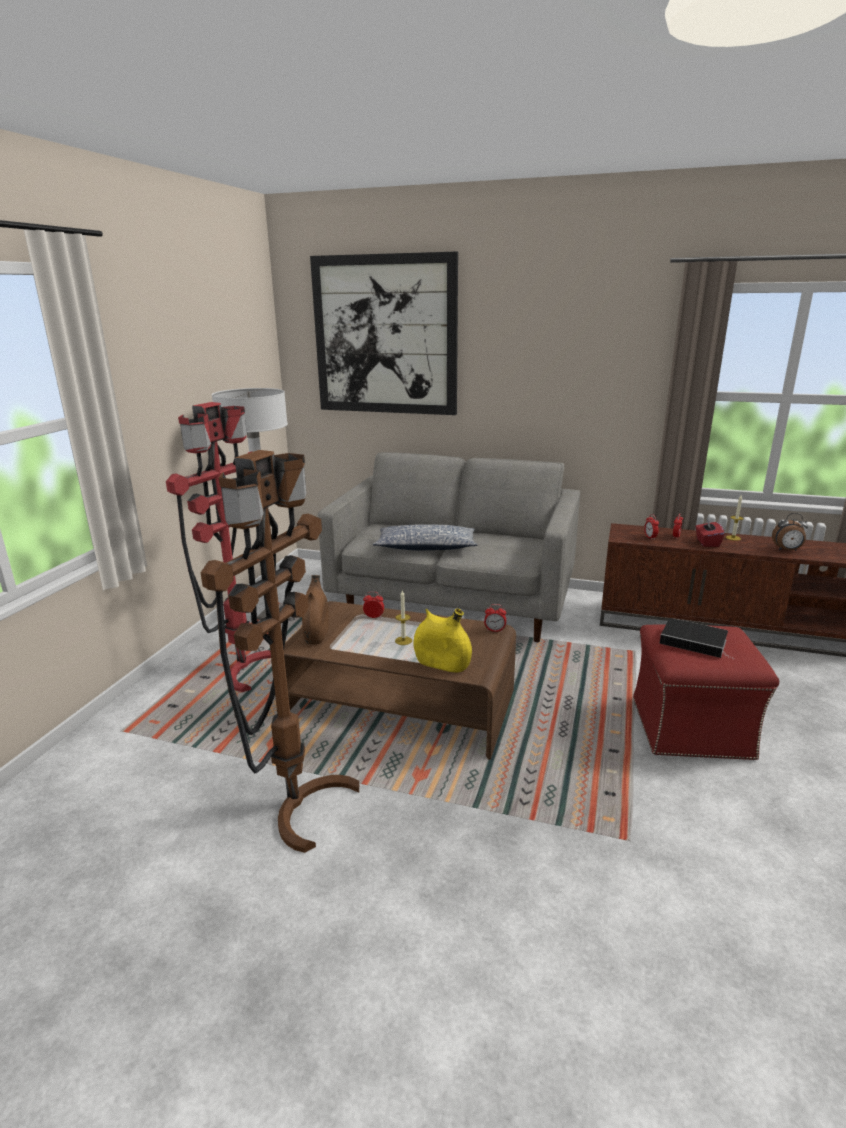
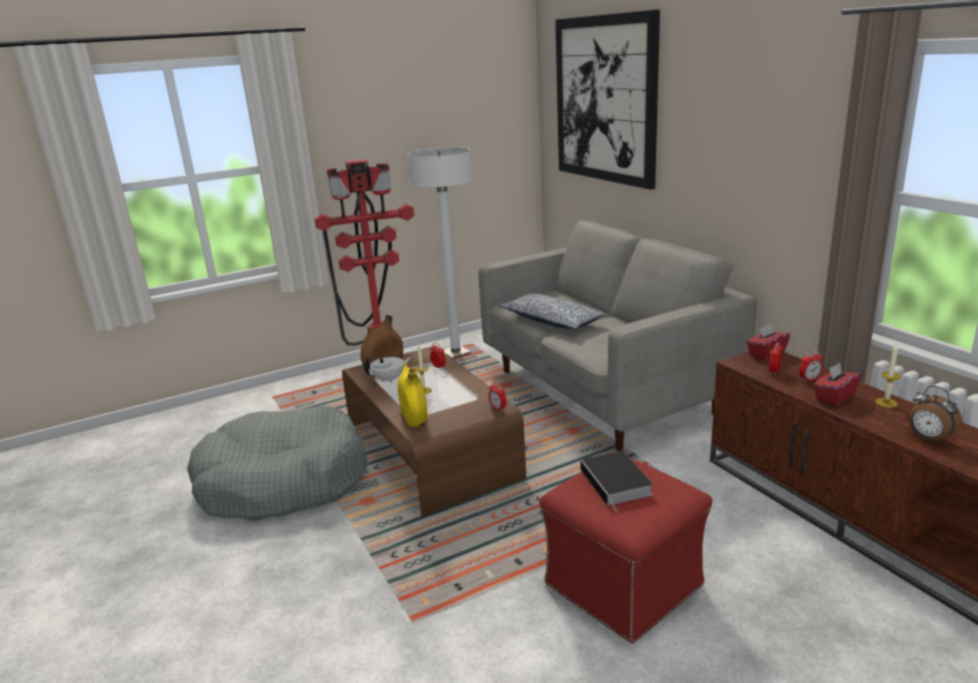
camera: 45 degrees right, 0 degrees up
brown floor lamp [200,450,359,853] -> grey dog bed [187,405,367,521]
none -> white teapot [364,357,411,383]
none -> red tissue box [747,323,790,360]

